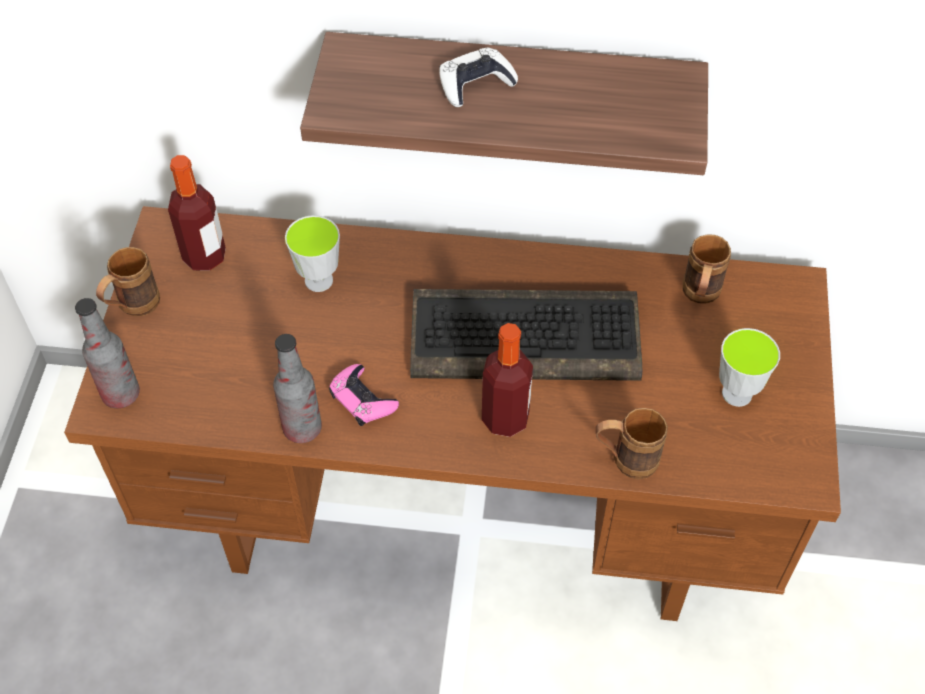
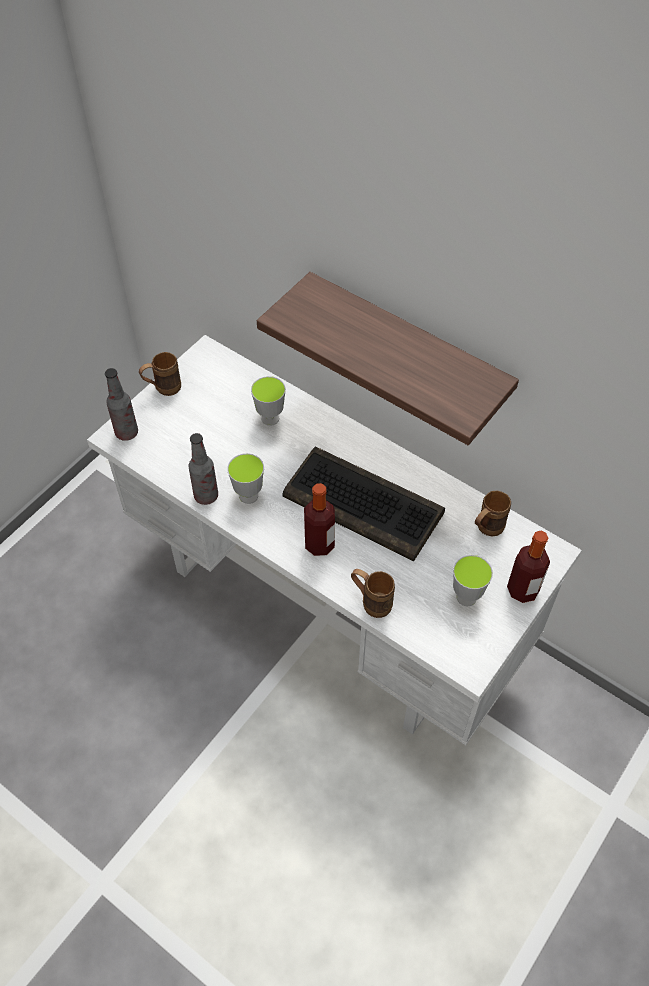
camera: 30 degrees right, 0 degrees up
brown desk [64,206,841,621] -> white desk [87,335,582,745]
bottle [168,155,226,271] -> bottle moved to [507,531,550,603]
pink game controller [329,364,399,426] -> cup [227,453,264,504]
white game controller [439,47,518,107] -> none

